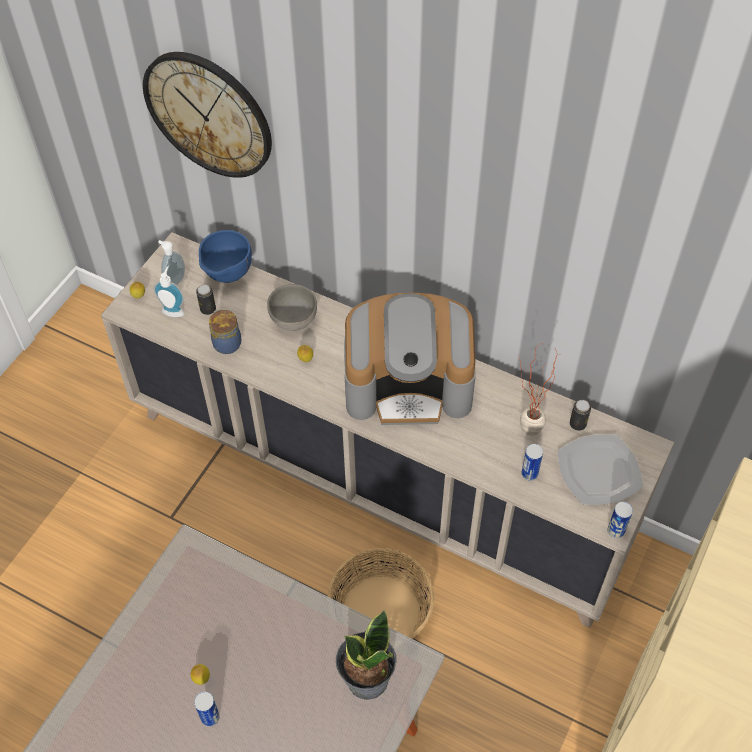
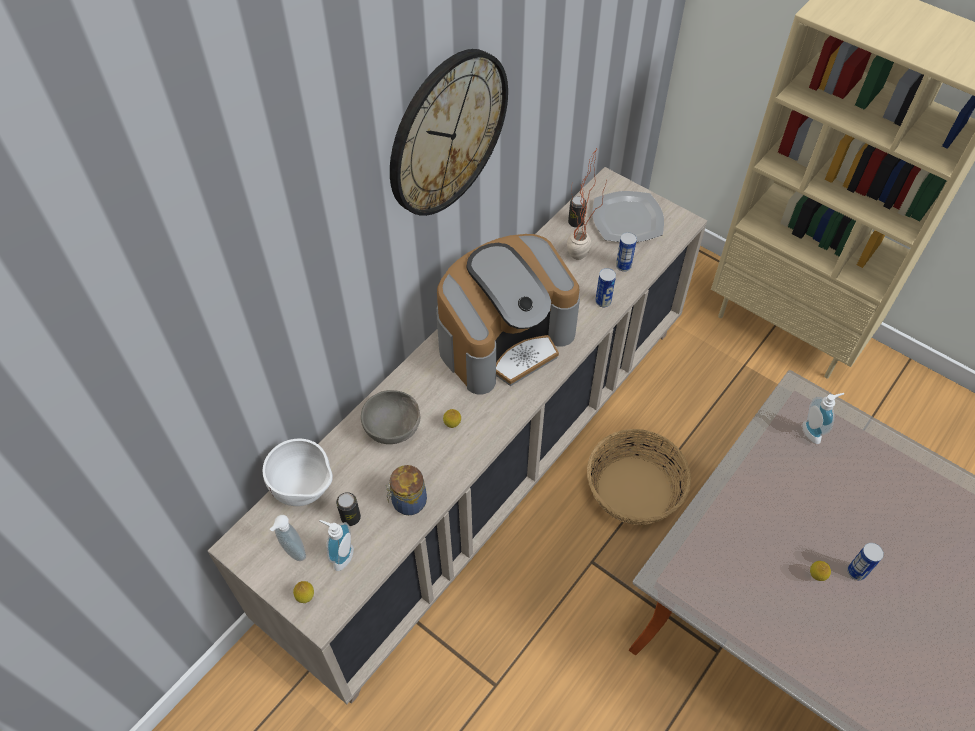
camera: 80 degrees left, 0 degrees up
wall clock [143,52,272,178] -> wall clock moved to [390,49,508,216]
blue bowl [199,230,252,283] -> white bowl [263,439,333,506]
potted plant [336,610,397,700] -> soap dispenser [802,393,844,444]
coffee machine [344,293,476,425] -> coffee machine turned 45 degrees clockwise [436,234,580,395]
can [607,502,633,538] -> can moved to [595,268,616,307]

